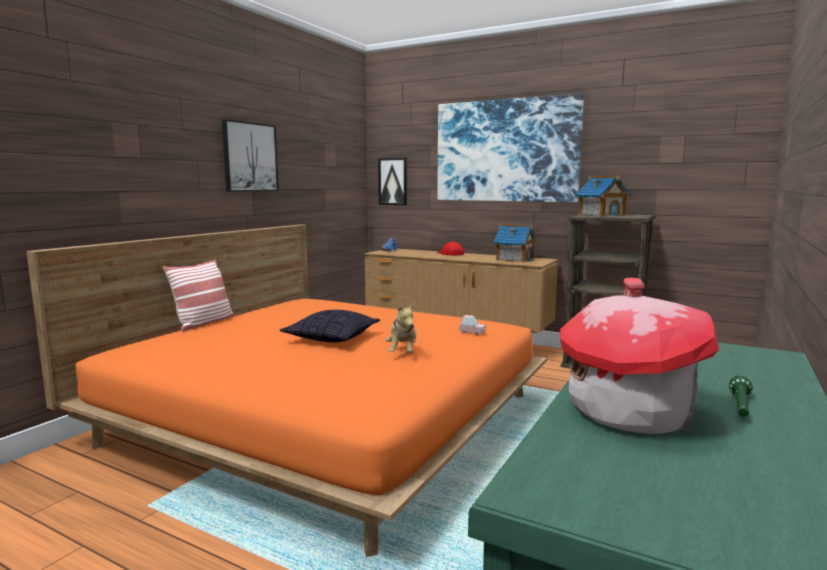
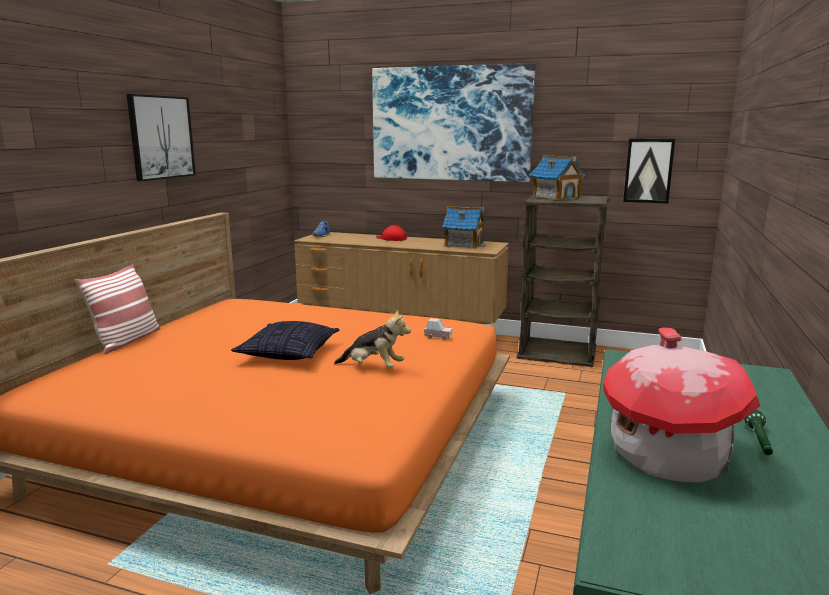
camera: 10 degrees left, 5 degrees up
picture [378,158,407,205] -> picture moved to [623,139,675,203]
plush toy [385,303,417,353] -> plush toy turned 60 degrees counterclockwise [334,310,411,367]

